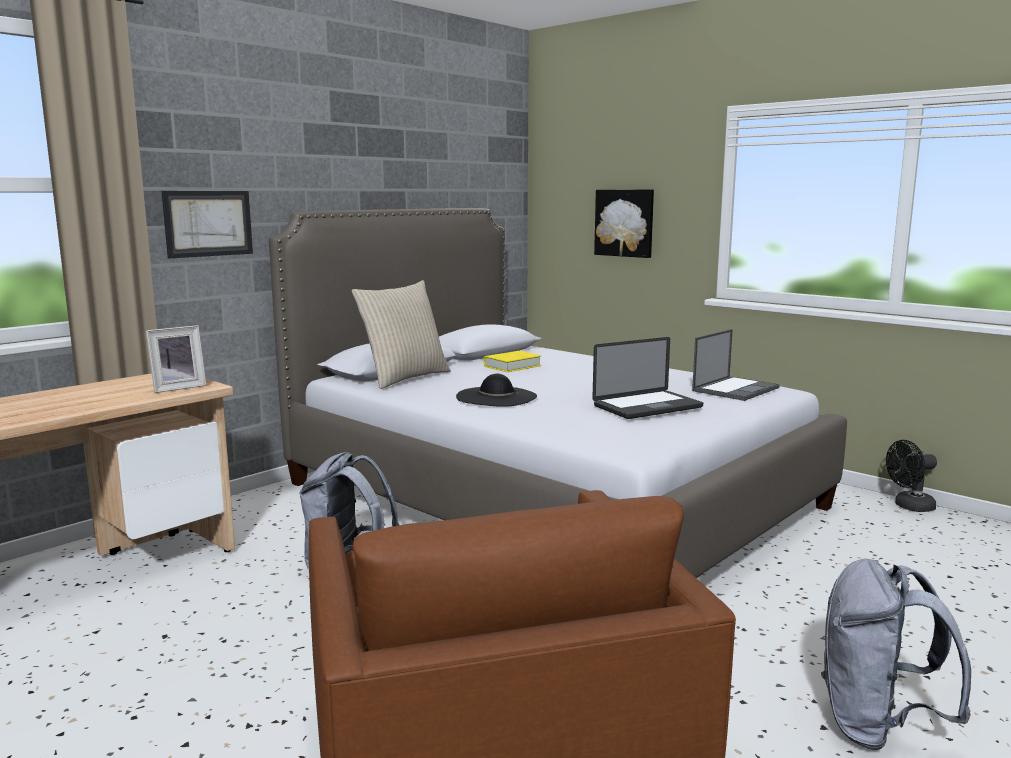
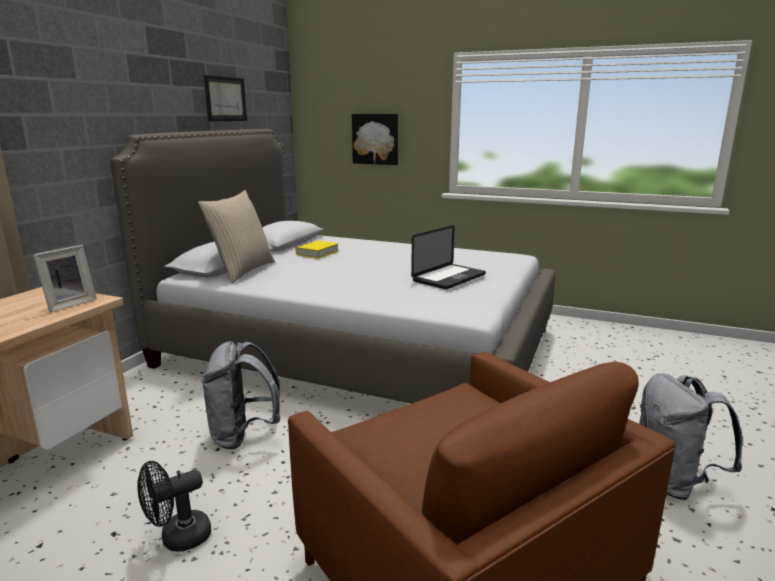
camera: 20 degrees left, 5 degrees up
picture [162,191,253,259] -> picture moved to [204,75,247,122]
black hat [456,374,537,407] -> none
laptop [692,329,779,401] -> none
black fan [886,440,937,512] -> black fan moved to [137,461,211,551]

